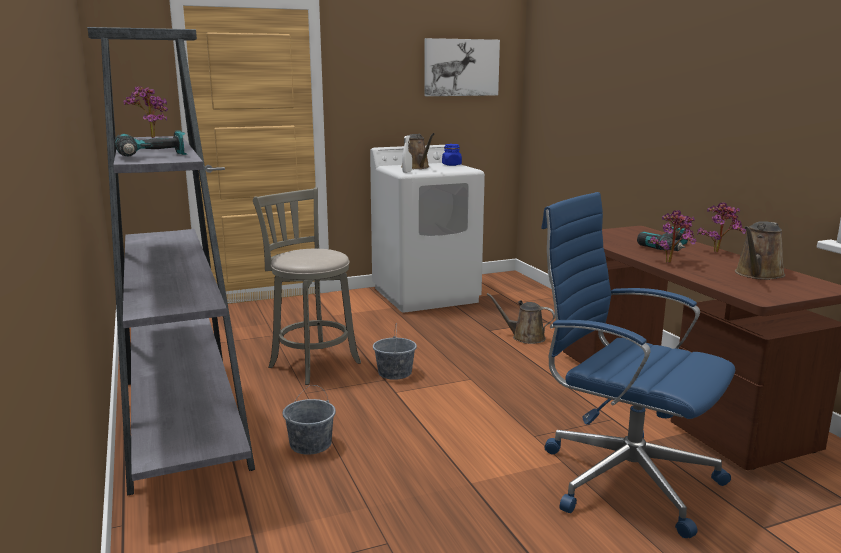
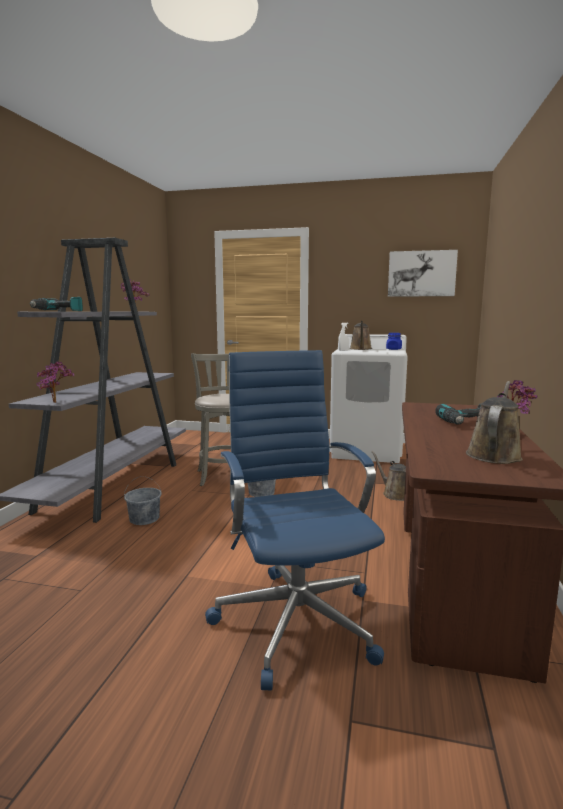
camera: 35 degrees right, 5 degrees down
potted plant [649,210,697,263] -> potted plant moved to [36,361,74,403]
brown watering can [735,221,785,280] -> brown watering can turned 135 degrees clockwise [466,381,523,464]

